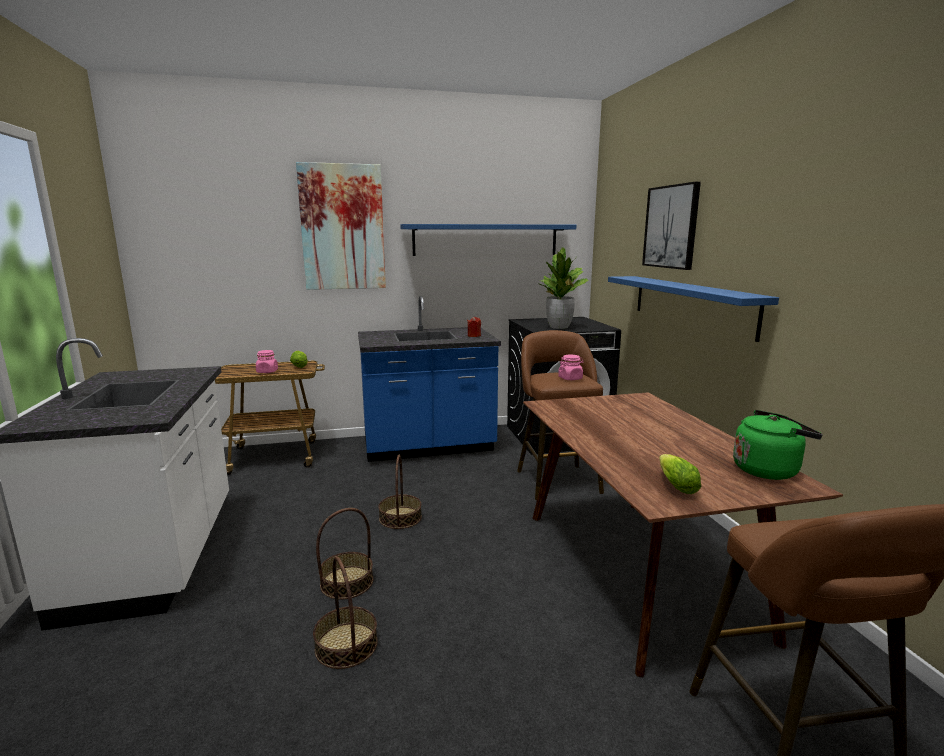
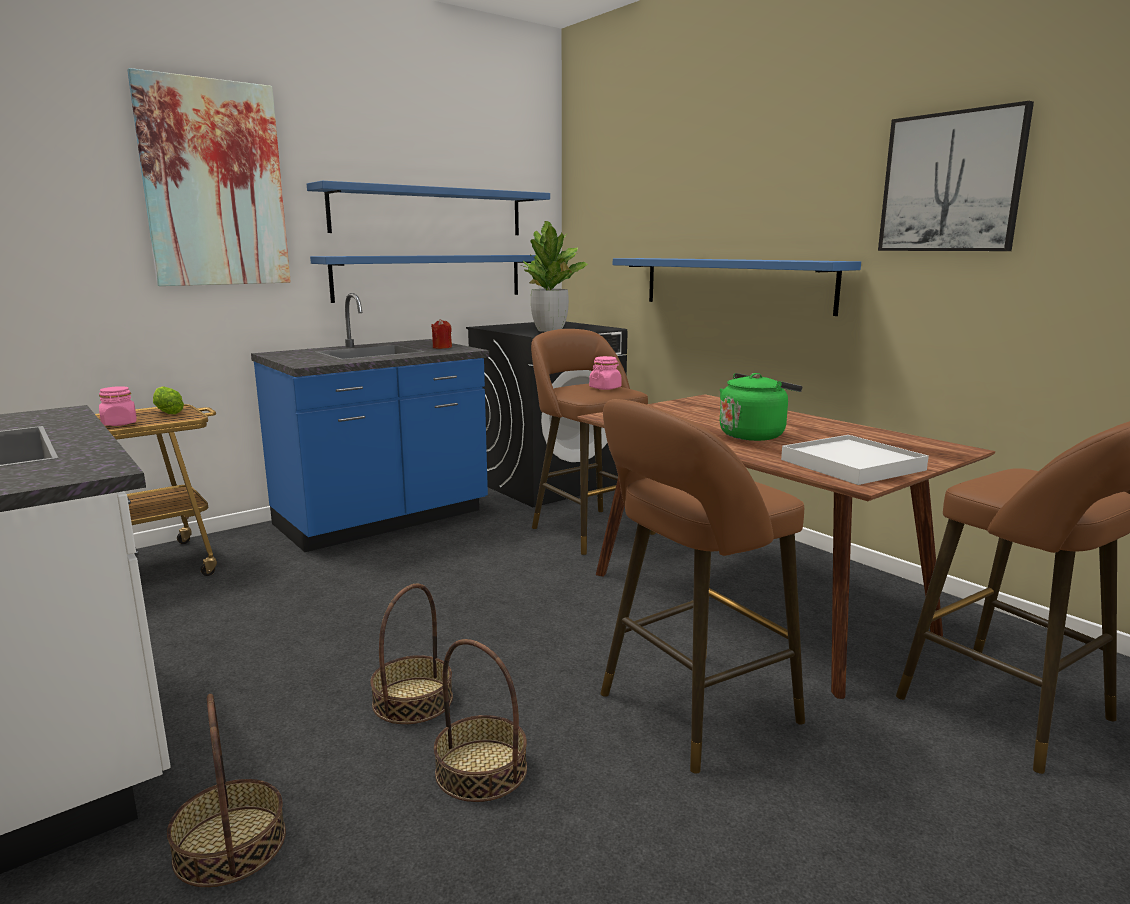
camera: 25 degrees left, 0 degrees up
basket [378,455,422,529] -> basket moved to [167,694,286,887]
picture [642,182,701,270] -> picture moved to [878,101,1034,251]
lettuce [659,454,701,494] -> white tray [781,435,929,485]
green kettle [733,410,823,480] -> green kettle moved to [720,373,803,441]
none -> blue shelf [310,255,535,303]
none -> brown stool [600,399,805,773]

